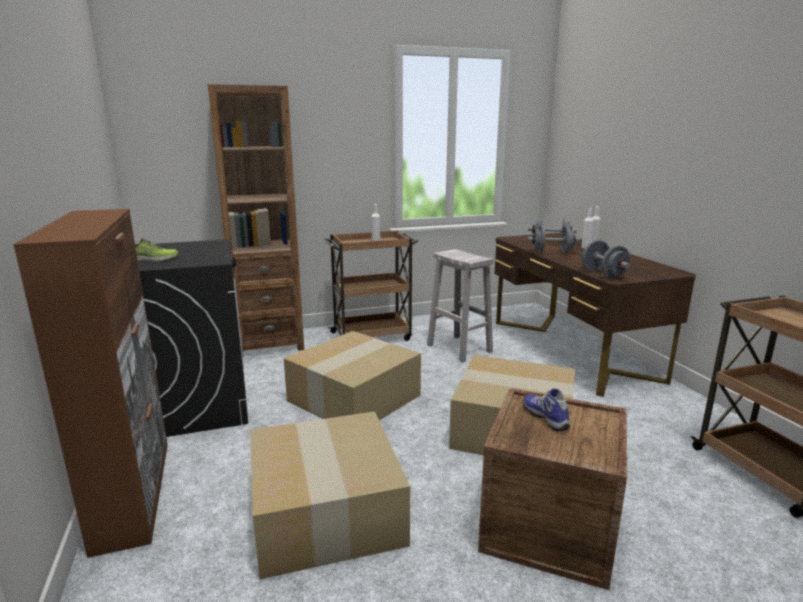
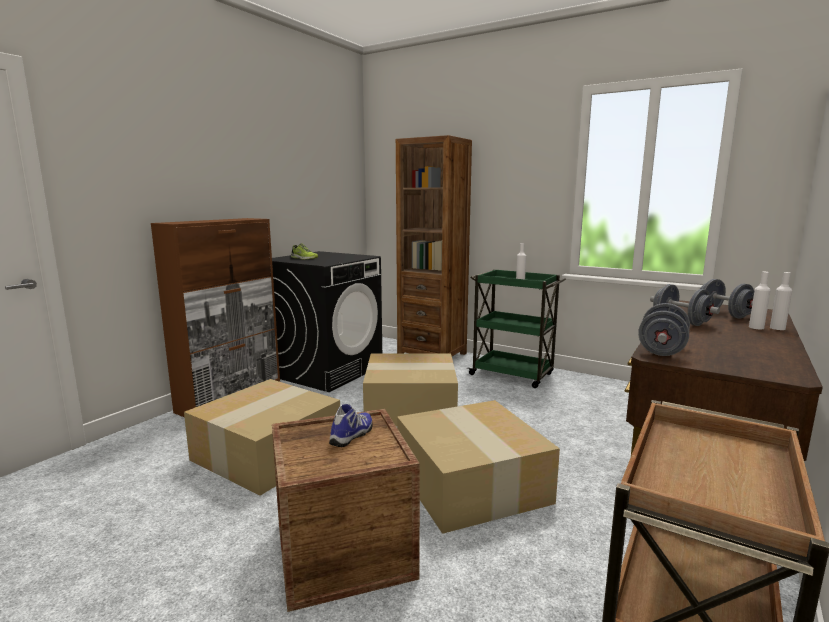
camera: 50 degrees right, 5 degrees down
brown cart [324,230,418,341] -> green cart [467,269,566,388]
white stool [427,249,494,363] -> none

